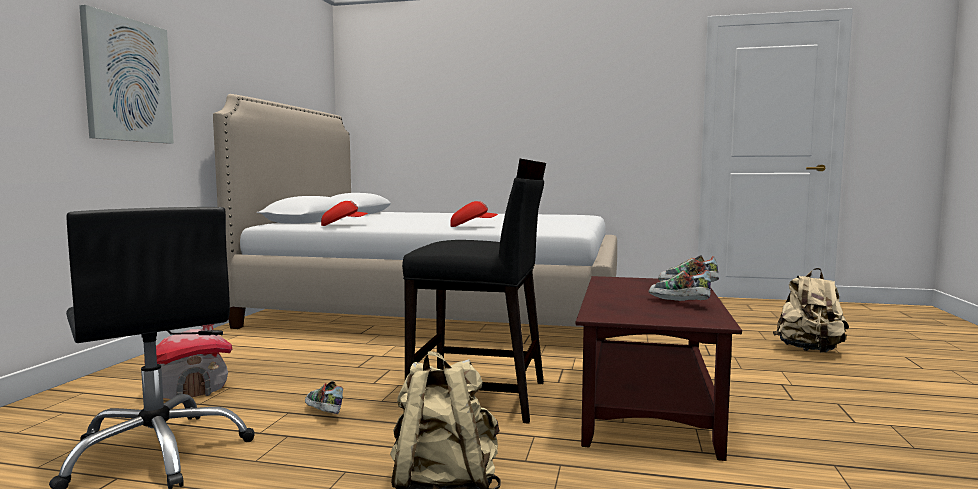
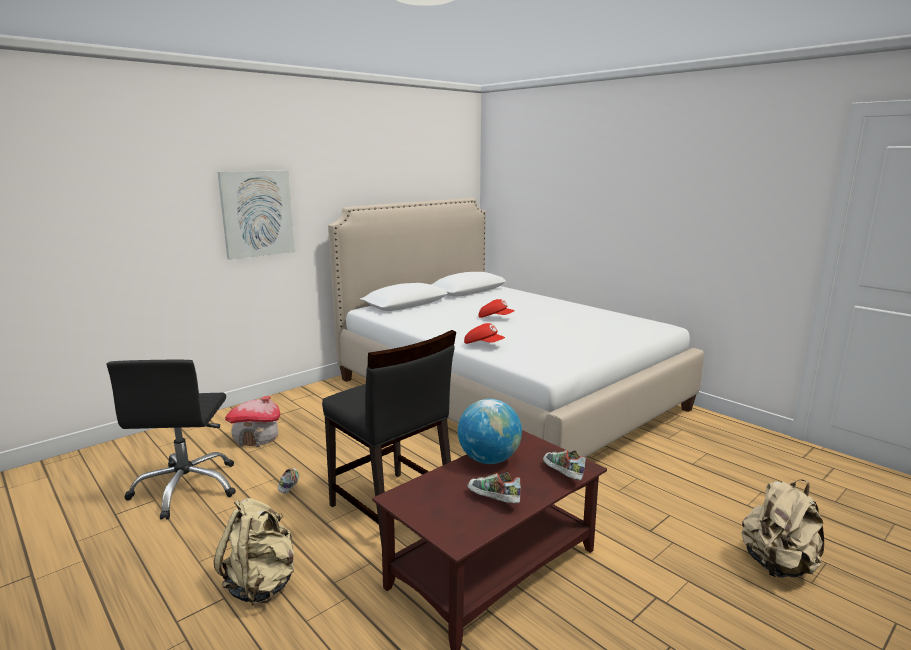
camera: 35 degrees right, 10 degrees up
red cap [321,201,368,226] -> red cap moved to [478,299,515,318]
shoe [649,268,711,301] -> shoe turned 45 degrees counterclockwise [467,472,521,503]
none -> globe [458,399,522,464]

